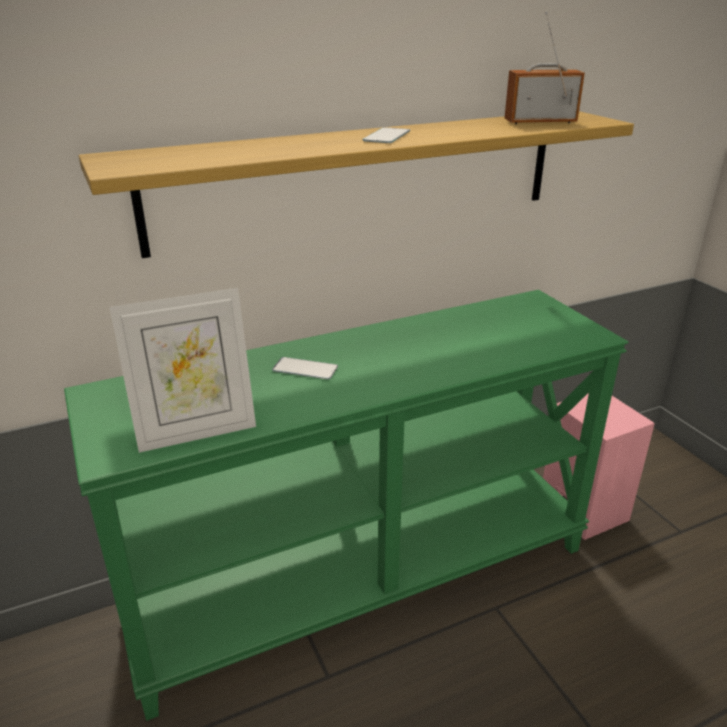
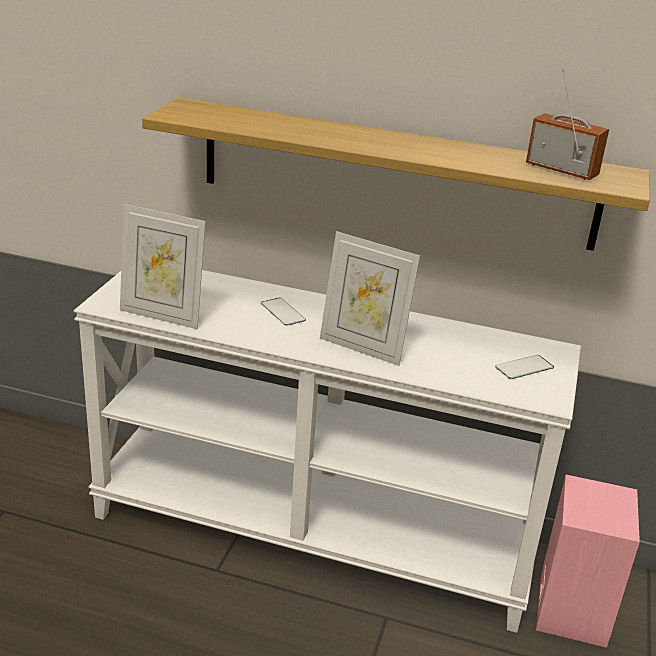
camera: 40 degrees right, 0 degrees up
green console table [64,290,629,721] -> white console table [74,270,581,633]
phone [362,127,410,143] -> phone moved to [495,355,554,379]
none -> picture frame [320,231,420,366]

